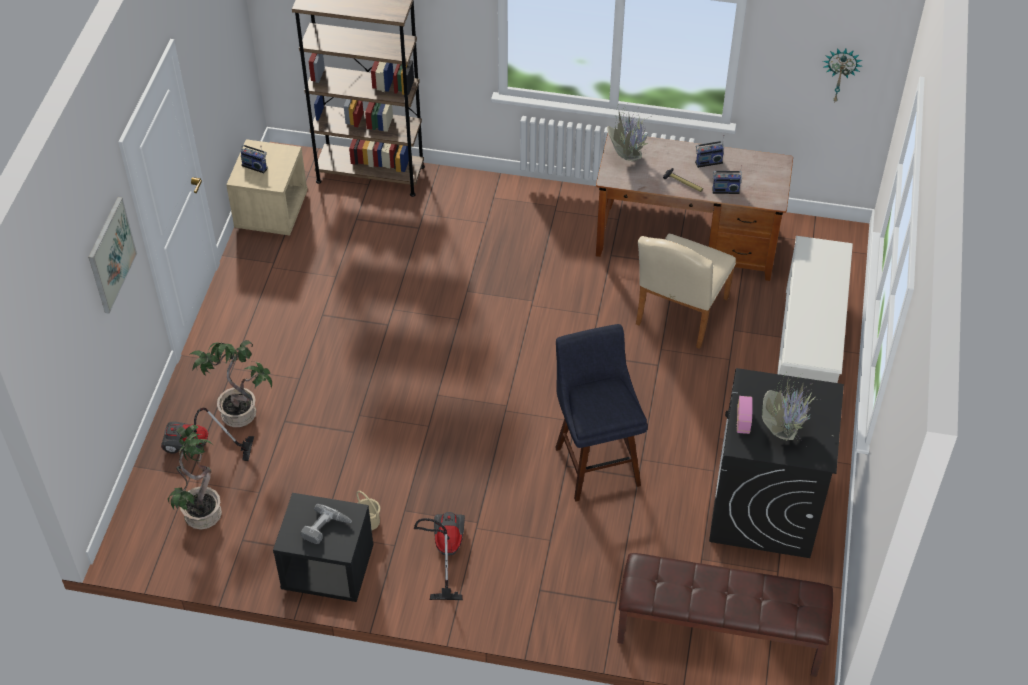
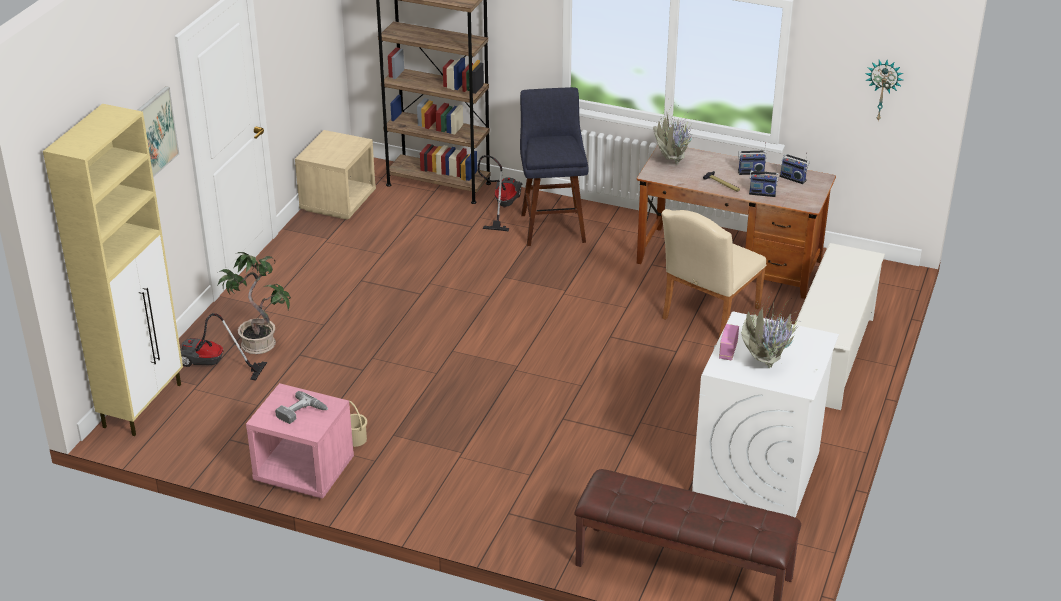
camera: 10 degrees right, 15 degrees down
potted plant [168,425,222,529] -> none
radio [240,145,268,173] -> radio moved to [779,152,810,184]
black nightstand [273,493,374,602] -> pink nightstand [246,383,354,499]
vacuum cleaner [414,512,465,600] -> vacuum cleaner moved to [478,155,522,232]
blue stool [555,324,648,502] -> blue stool moved to [520,87,589,246]
black washing machine [709,368,844,558] -> white washing machine [692,311,839,518]
none -> beige cabinet [43,104,183,436]

